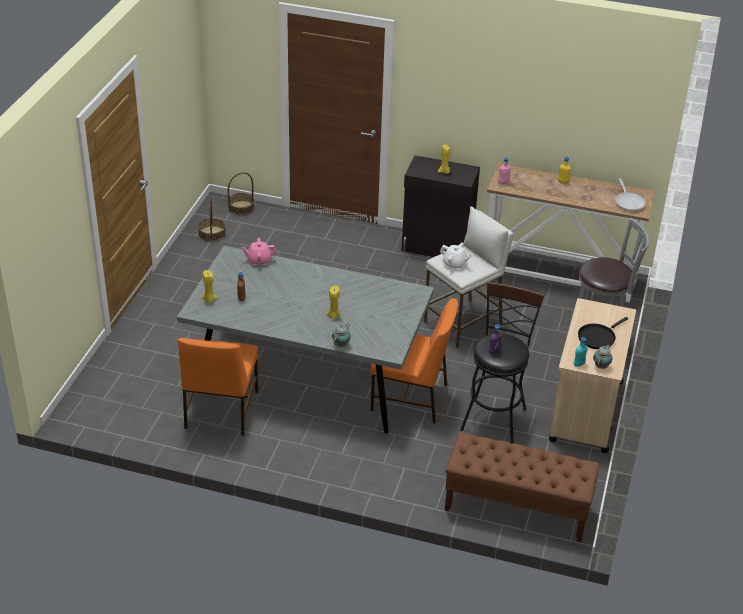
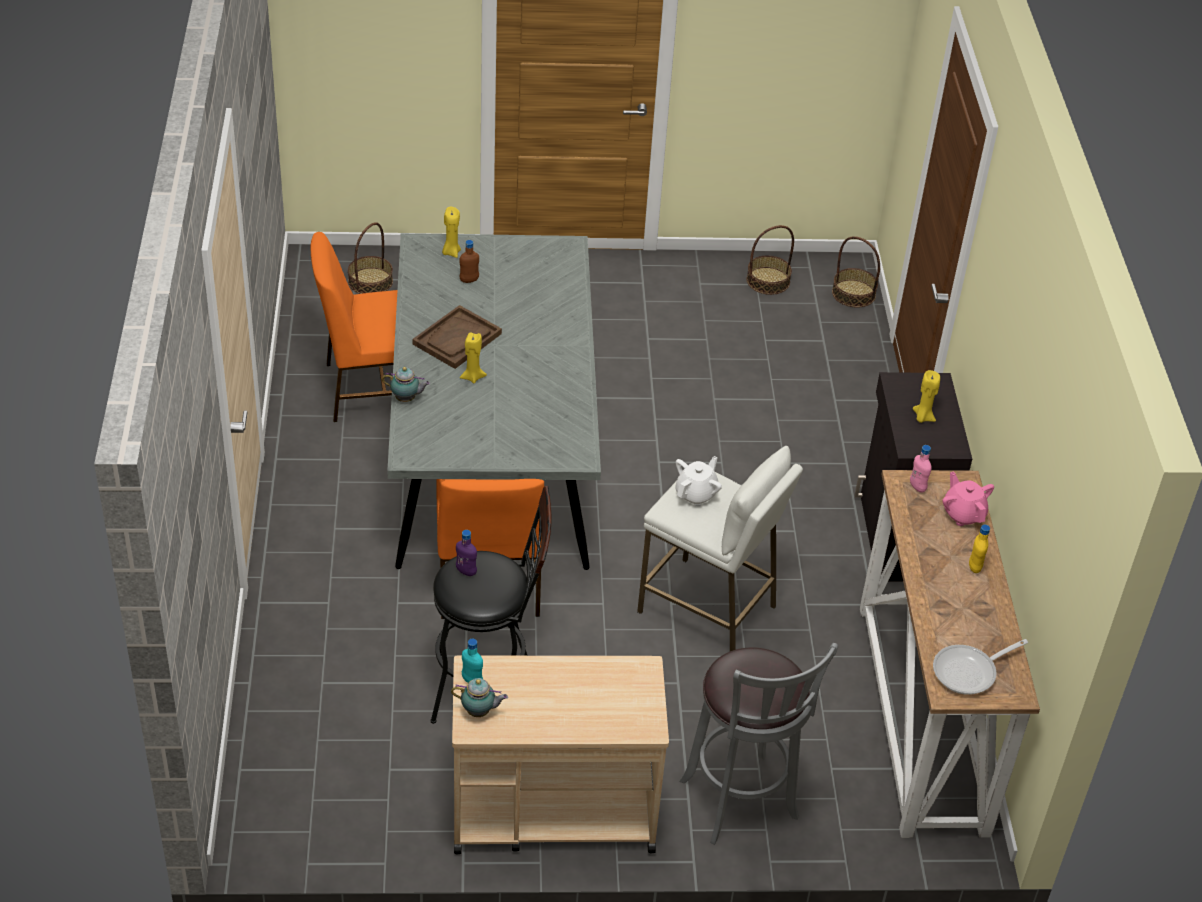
camera: 70 degrees right, 5 degrees up
pink teapot [242,238,276,265] -> pink teapot moved to [943,471,994,526]
white teapot [440,243,472,270] -> white teapot turned 150 degrees counterclockwise [675,456,722,506]
brown bench [445,432,600,542] -> none
black frying pan [578,317,628,349] -> none
none -> basket [348,222,393,294]
none -> brown tray [412,305,502,369]

